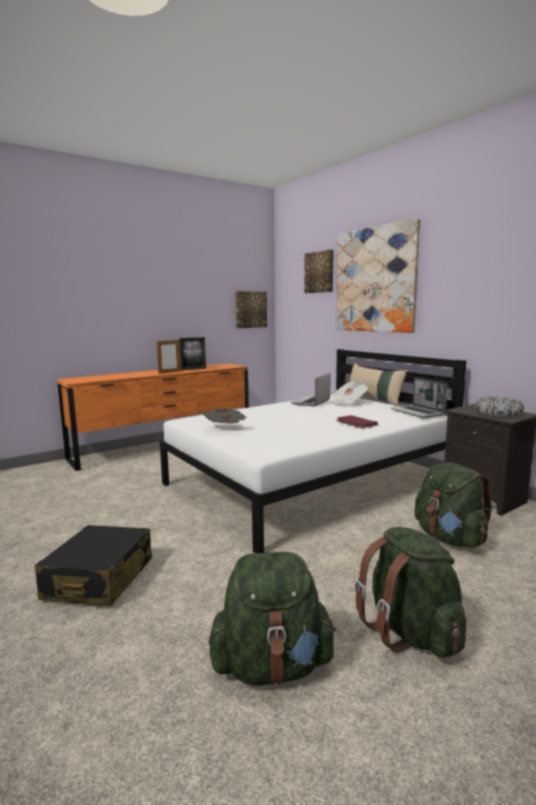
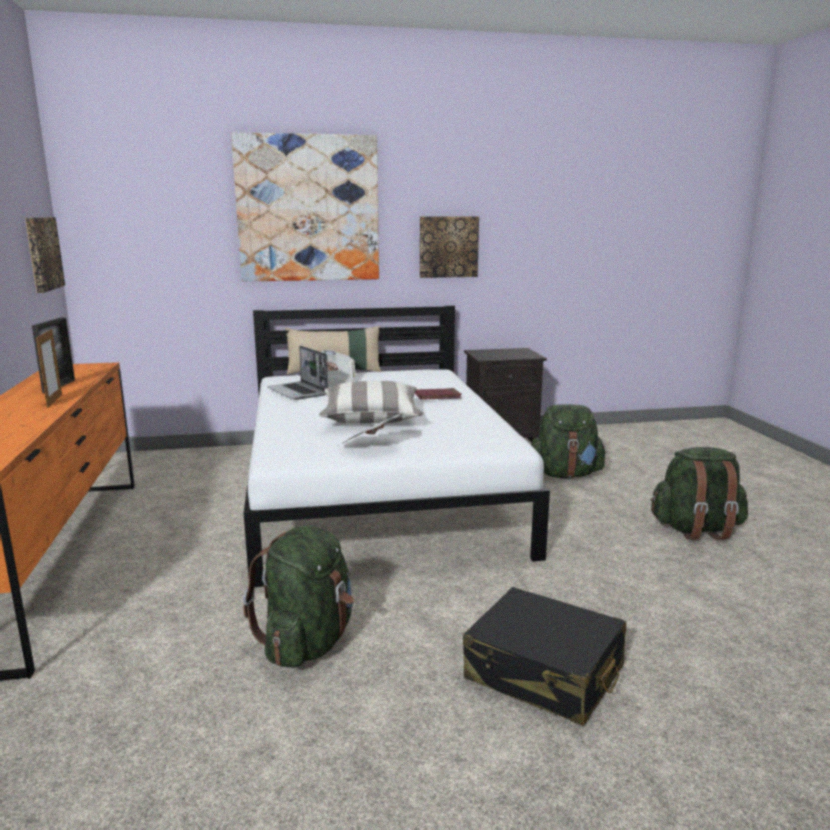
camera: 65 degrees left, 5 degrees up
green backpack [209,552,337,685] -> green backpack moved to [243,526,354,668]
picture [304,250,333,293] -> picture moved to [420,216,479,278]
laptop [391,378,448,418] -> none
bowl [475,397,524,417] -> none
none -> pillow [319,381,423,423]

